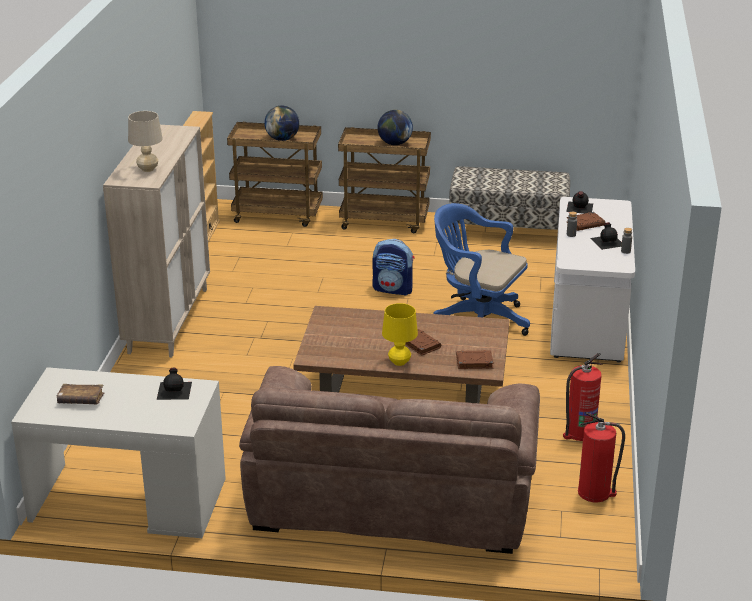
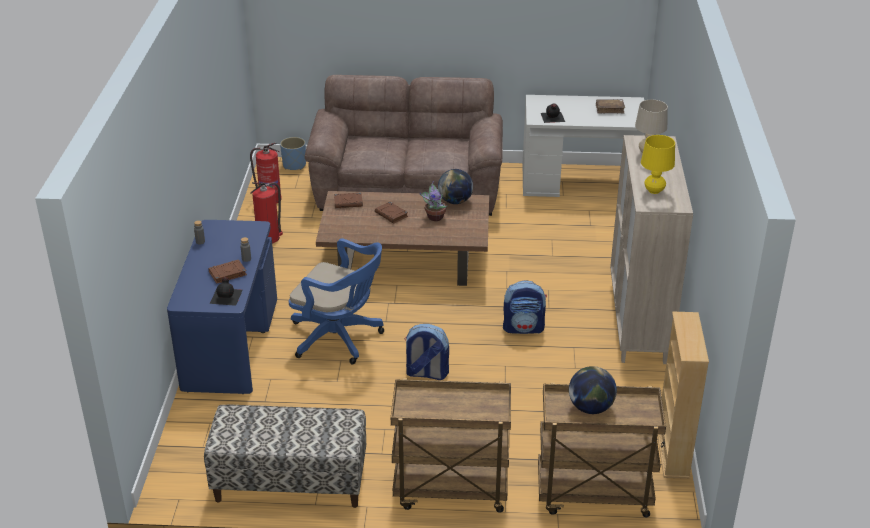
camera: 175 degrees right, 5 degrees up
globe [377,110,413,145] -> globe moved to [438,169,473,204]
yellow table lamp [382,303,418,366] -> yellow table lamp moved to [641,135,675,194]
white desk [550,197,635,363] -> blue desk [167,220,277,394]
black bottle [590,222,622,250] -> none
none -> blue planter [280,137,306,170]
none -> potted plant [420,181,448,221]
none -> backpack [503,280,547,334]

